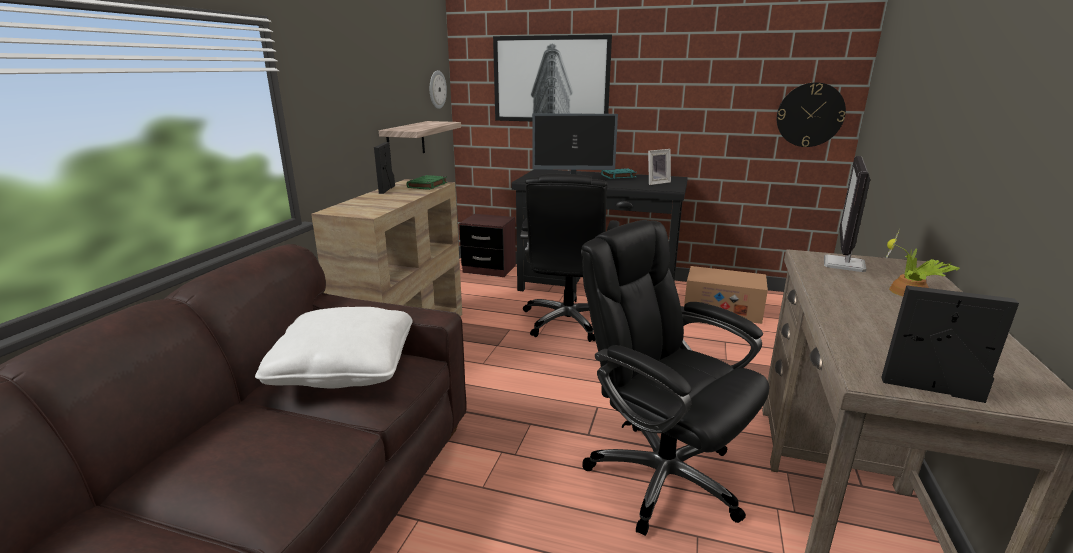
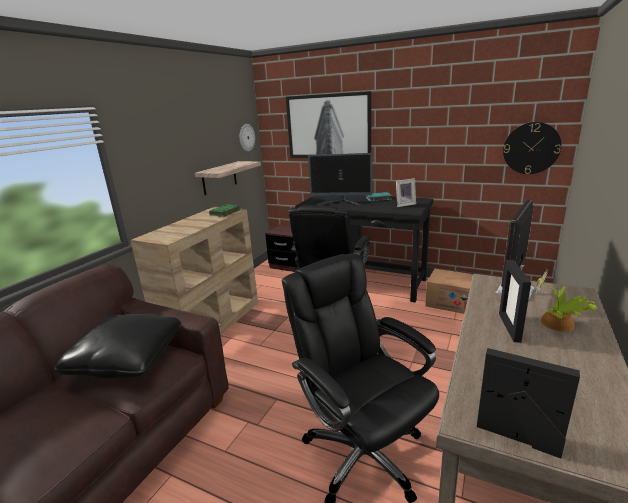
camera: 10 degrees right, 0 degrees up
white pillow [255,307,413,388] -> black pillow [54,314,180,379]
picture frame [374,142,395,194] -> picture frame moved to [499,260,531,343]

